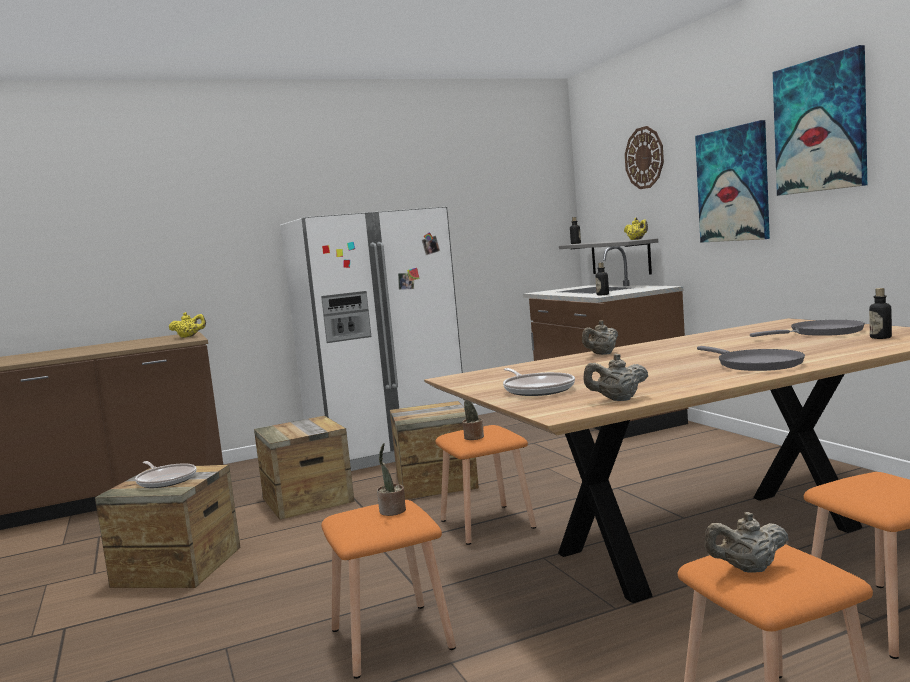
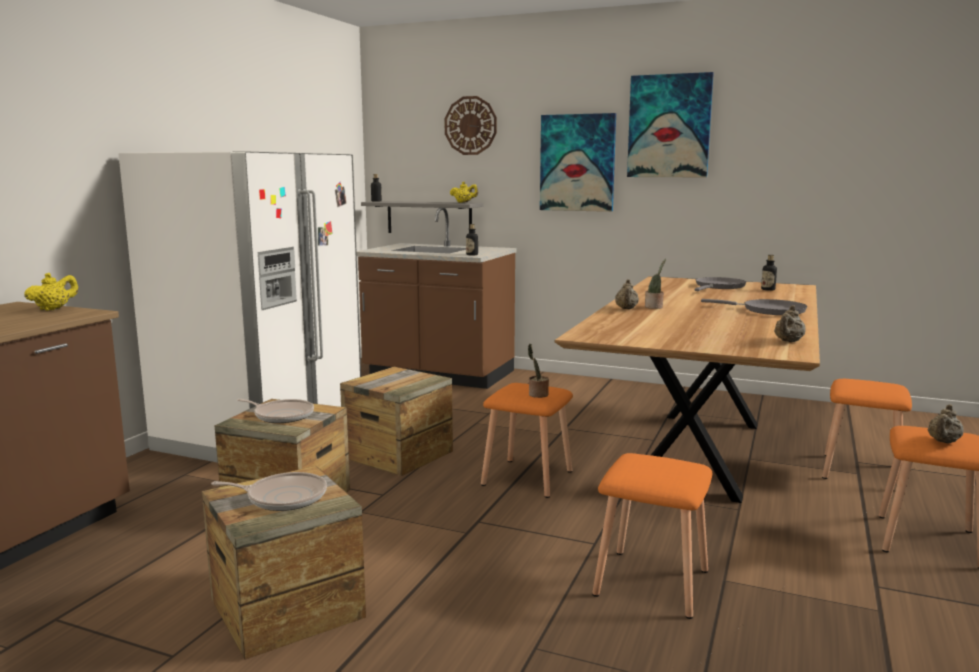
camera: 45 degrees left, 5 degrees up
potted plant [377,443,406,516] -> potted plant moved to [645,259,666,309]
frying pan [503,368,575,396] -> frying pan moved to [237,399,314,423]

